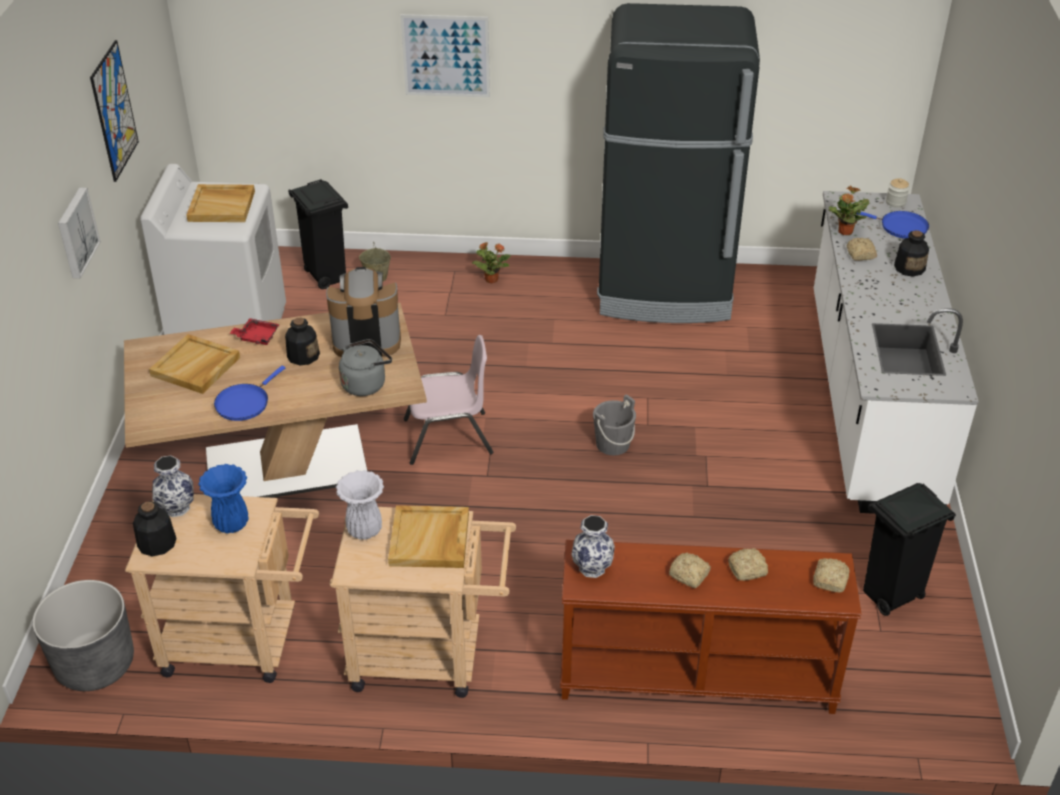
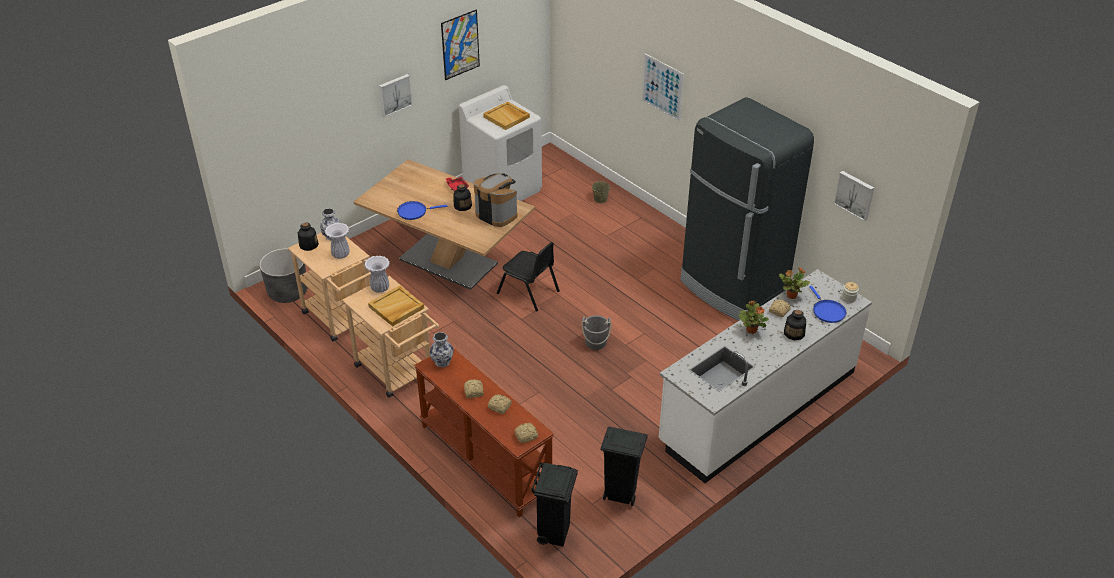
camera: 45 degrees right, 0 degrees up
beige tray [149,334,240,394] -> none
blue vase [198,464,248,533] -> white vase [325,223,350,259]
black trash can [288,179,348,289] -> black trash can moved to [531,462,578,546]
grey kettle [339,339,392,396] -> none
pink chair [404,335,493,465] -> black chair [497,242,560,312]
potted plant [472,242,511,284] -> potted plant moved to [738,301,769,334]
none -> picture [834,171,874,221]

